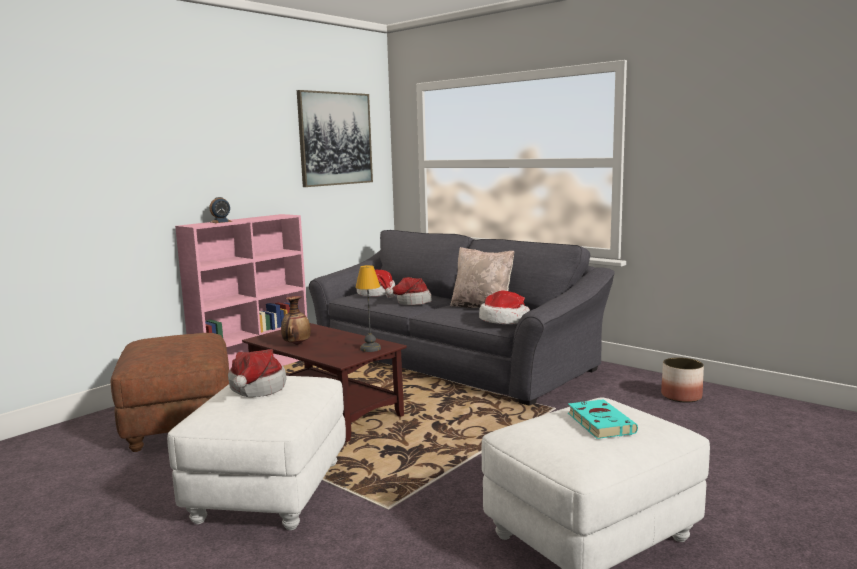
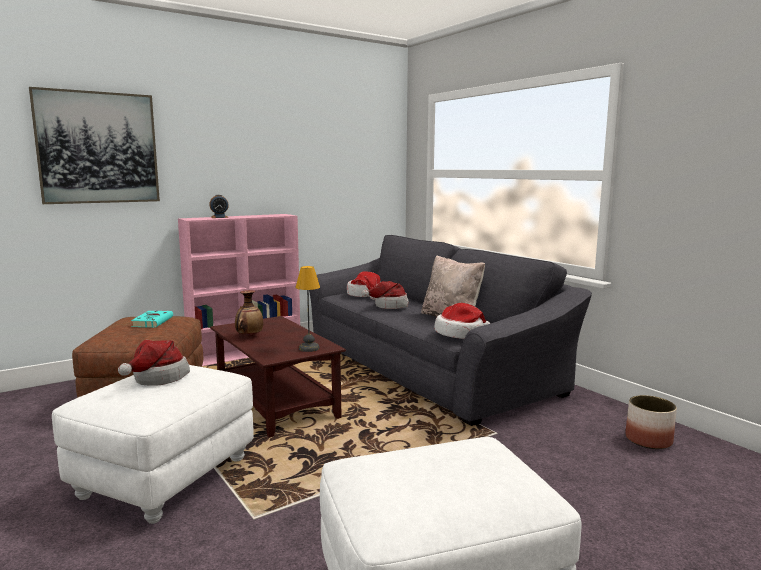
camera: 15 degrees right, 0 degrees up
picture [297,90,373,187] -> picture moved to [29,87,160,204]
turquoise book [568,399,638,439] -> turquoise book moved to [131,311,173,328]

